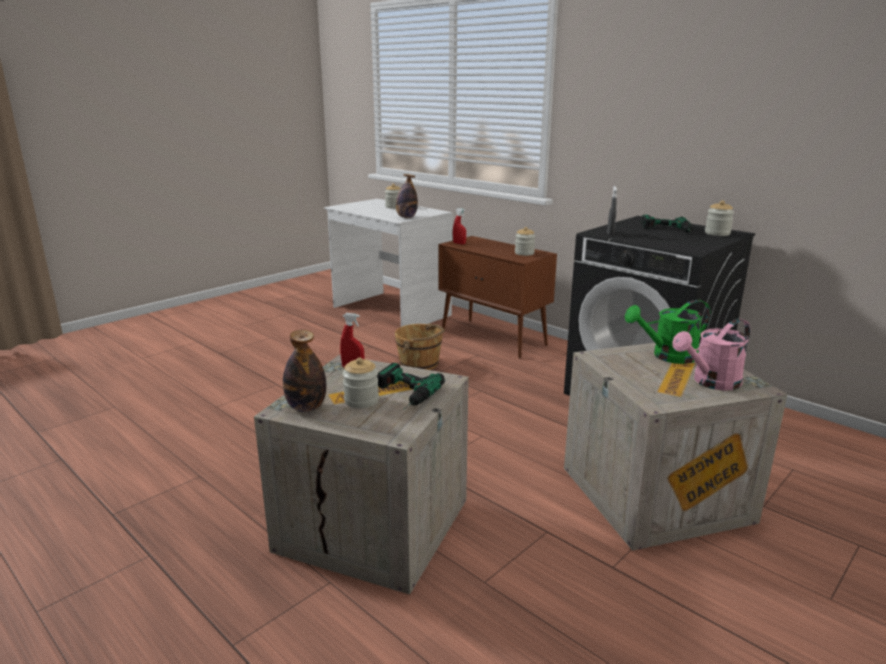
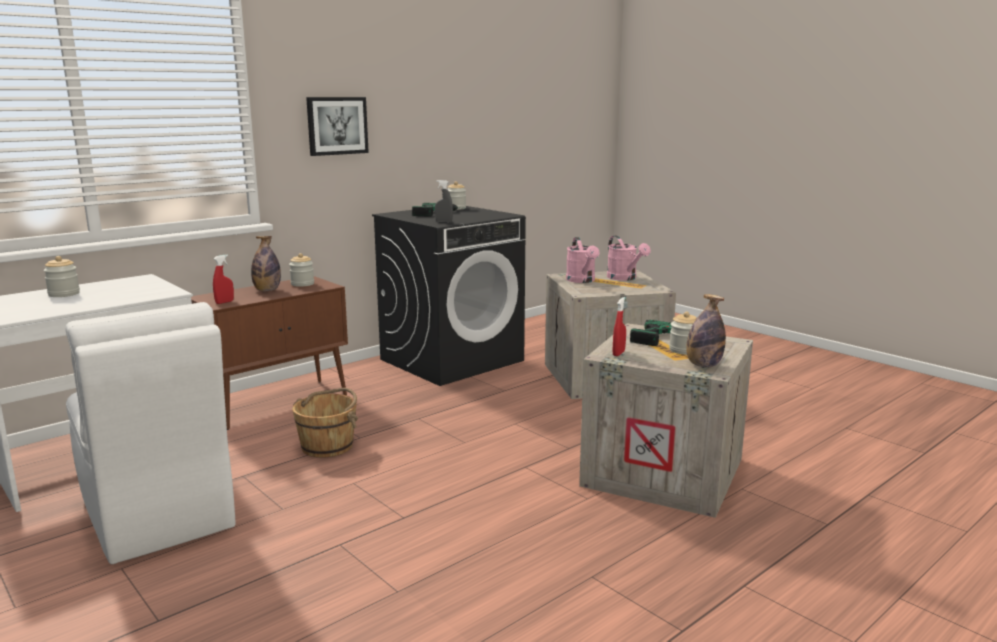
camera: 85 degrees left, 5 degrees down
bottle [396,174,418,218] -> bottle moved to [251,236,281,291]
green watering can [625,300,710,364] -> pink watering can [566,237,599,283]
none -> white chair [66,302,236,564]
none -> picture [306,97,369,156]

